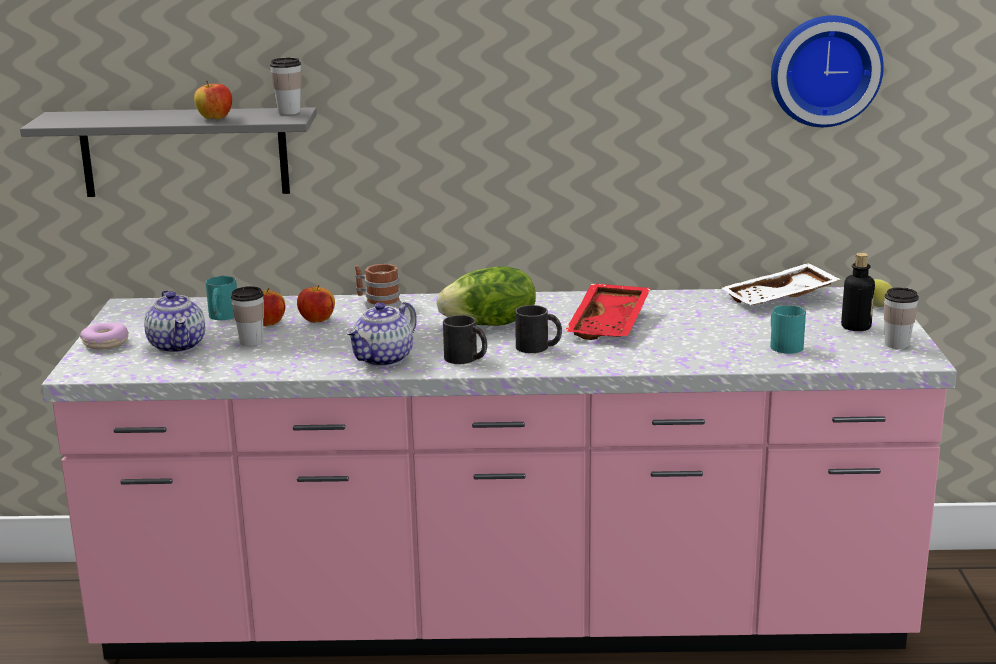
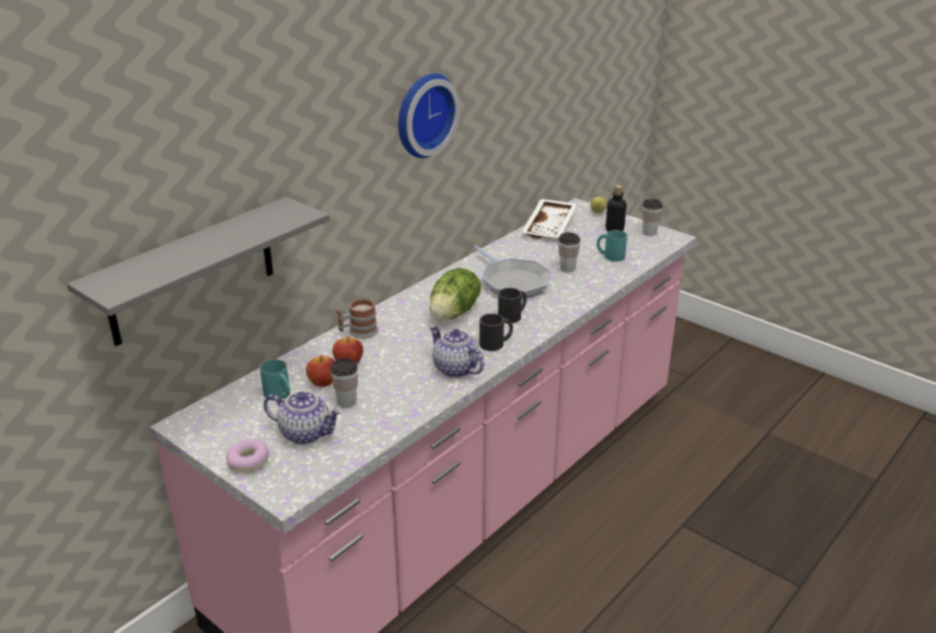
camera: 50 degrees left, 10 degrees up
apple [194,81,232,119] -> none
cup [270,57,302,115] -> cup moved to [558,233,580,273]
teapot [345,302,417,367] -> teapot turned 150 degrees clockwise [429,325,484,378]
red tray [565,284,651,340] -> frying pan [474,245,552,299]
wall clock [771,15,884,127] -> wall clock moved to [398,74,460,158]

